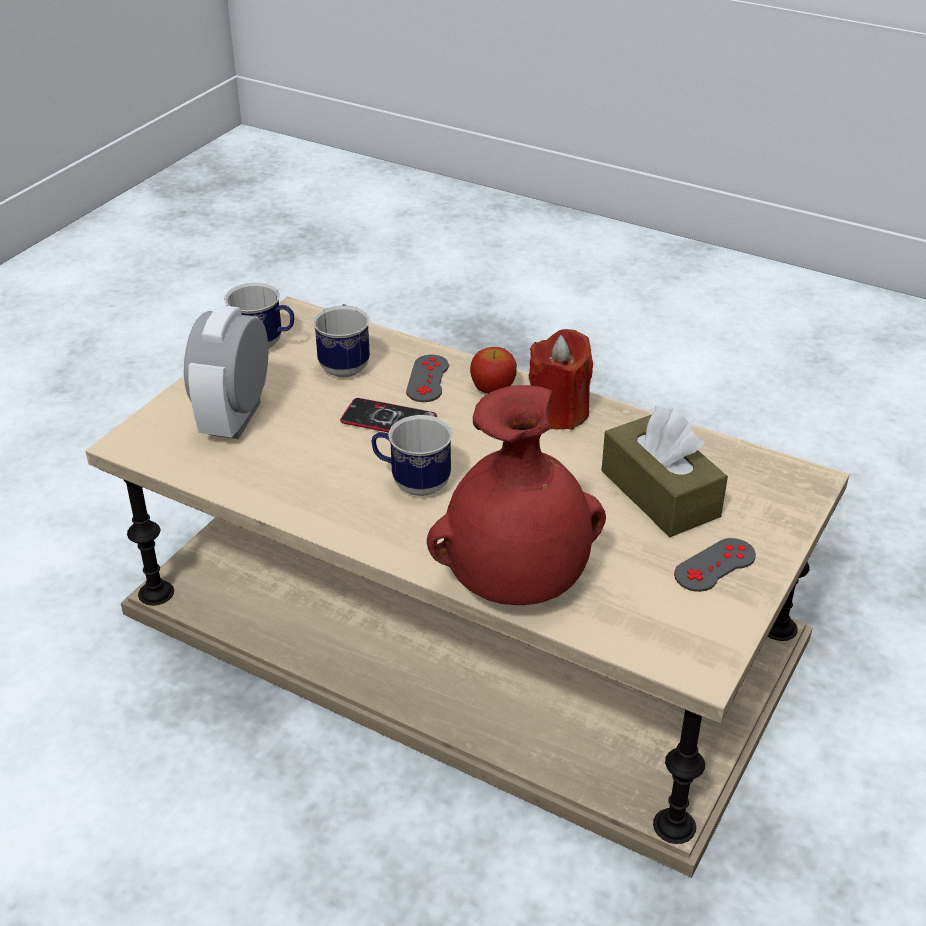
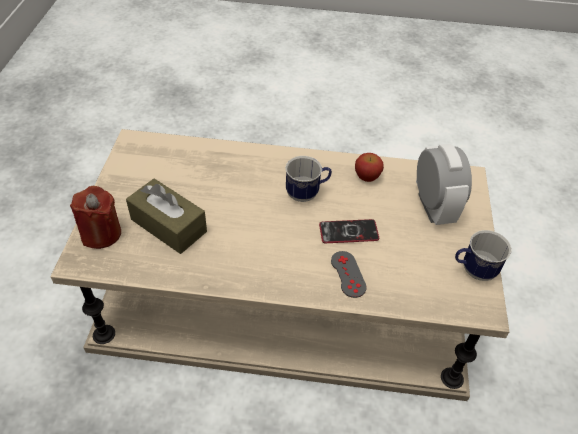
camera: 155 degrees right, 10 degrees up
mug [313,304,370,377] -> none
red vase [427,385,606,605] -> none
apple [470,347,517,394] -> apple moved to [355,153,384,182]
red candle [529,329,593,430] -> red candle moved to [70,186,121,249]
grey game controller [674,538,756,592] -> none

